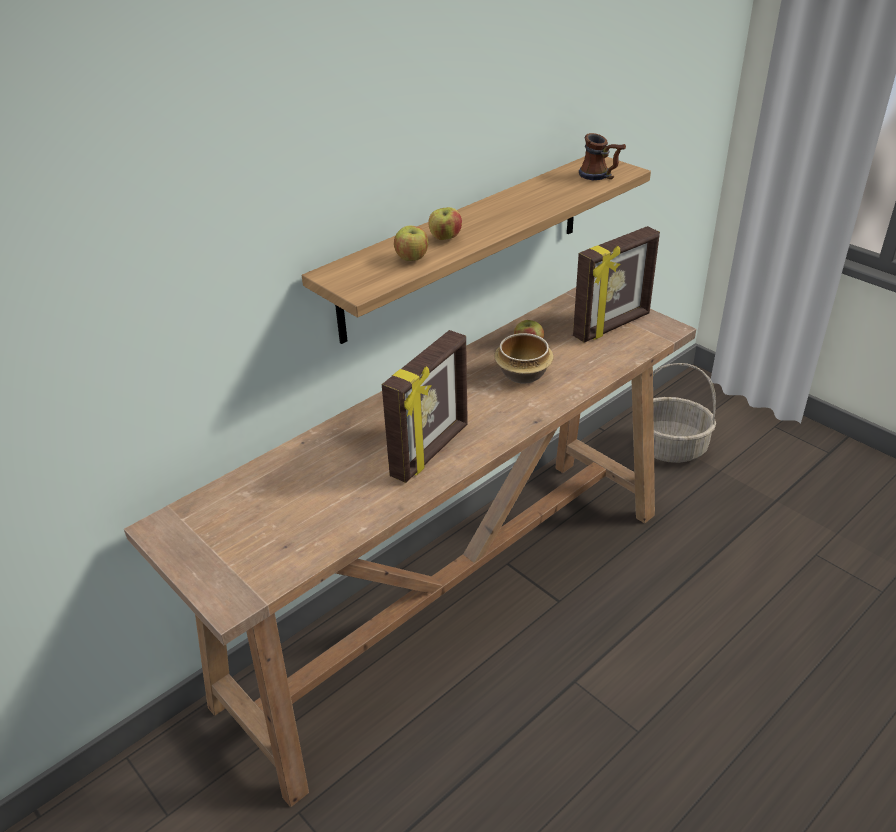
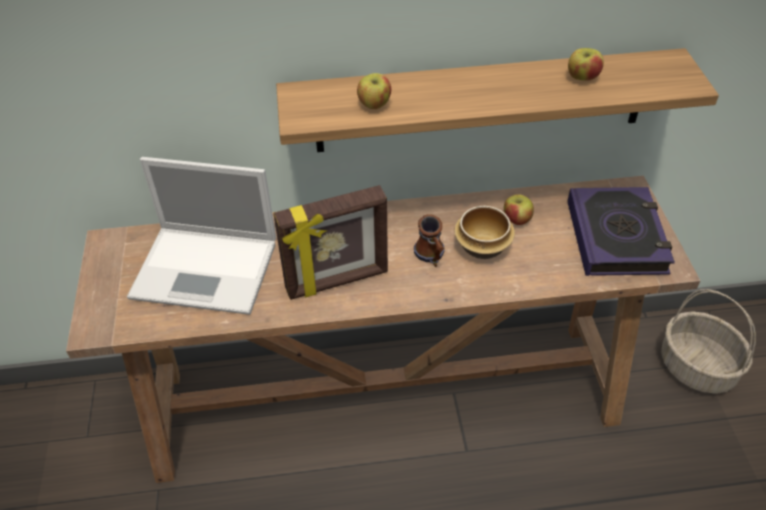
camera: 35 degrees right, 10 degrees up
apple [428,207,462,240] -> apple moved to [568,48,604,81]
picture frame [573,226,660,343] -> book [567,187,675,276]
mug [579,133,626,181] -> mug moved to [414,214,444,267]
none -> laptop [127,157,276,315]

